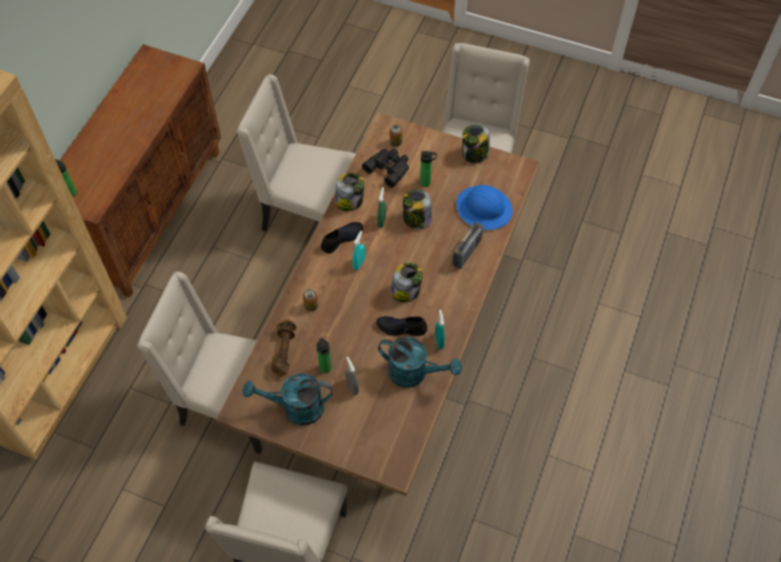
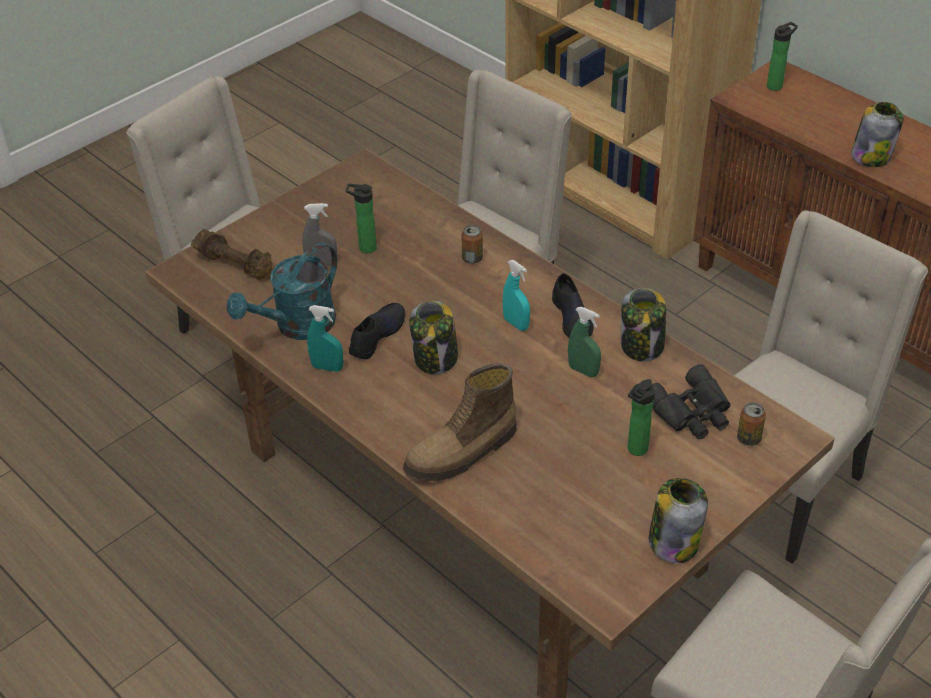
camera: 115 degrees right, 15 degrees down
turquoise watering can [243,373,332,425] -> none
brown dumbbell [271,320,296,376] -> brown dumbbell moved to [191,229,272,280]
jar [403,189,432,229] -> jar moved to [851,102,904,167]
radio [453,222,483,269] -> boot [403,363,517,481]
blue hard hat [456,185,513,230] -> none

